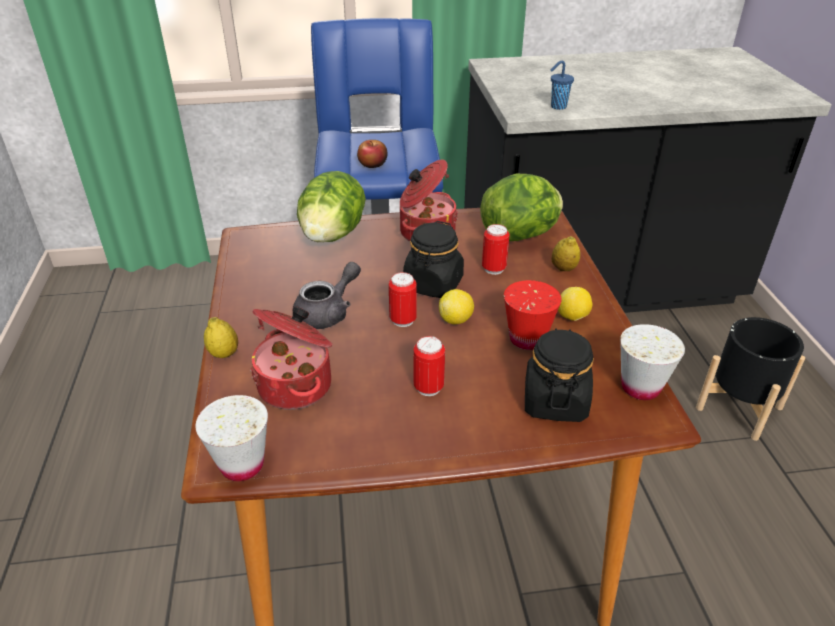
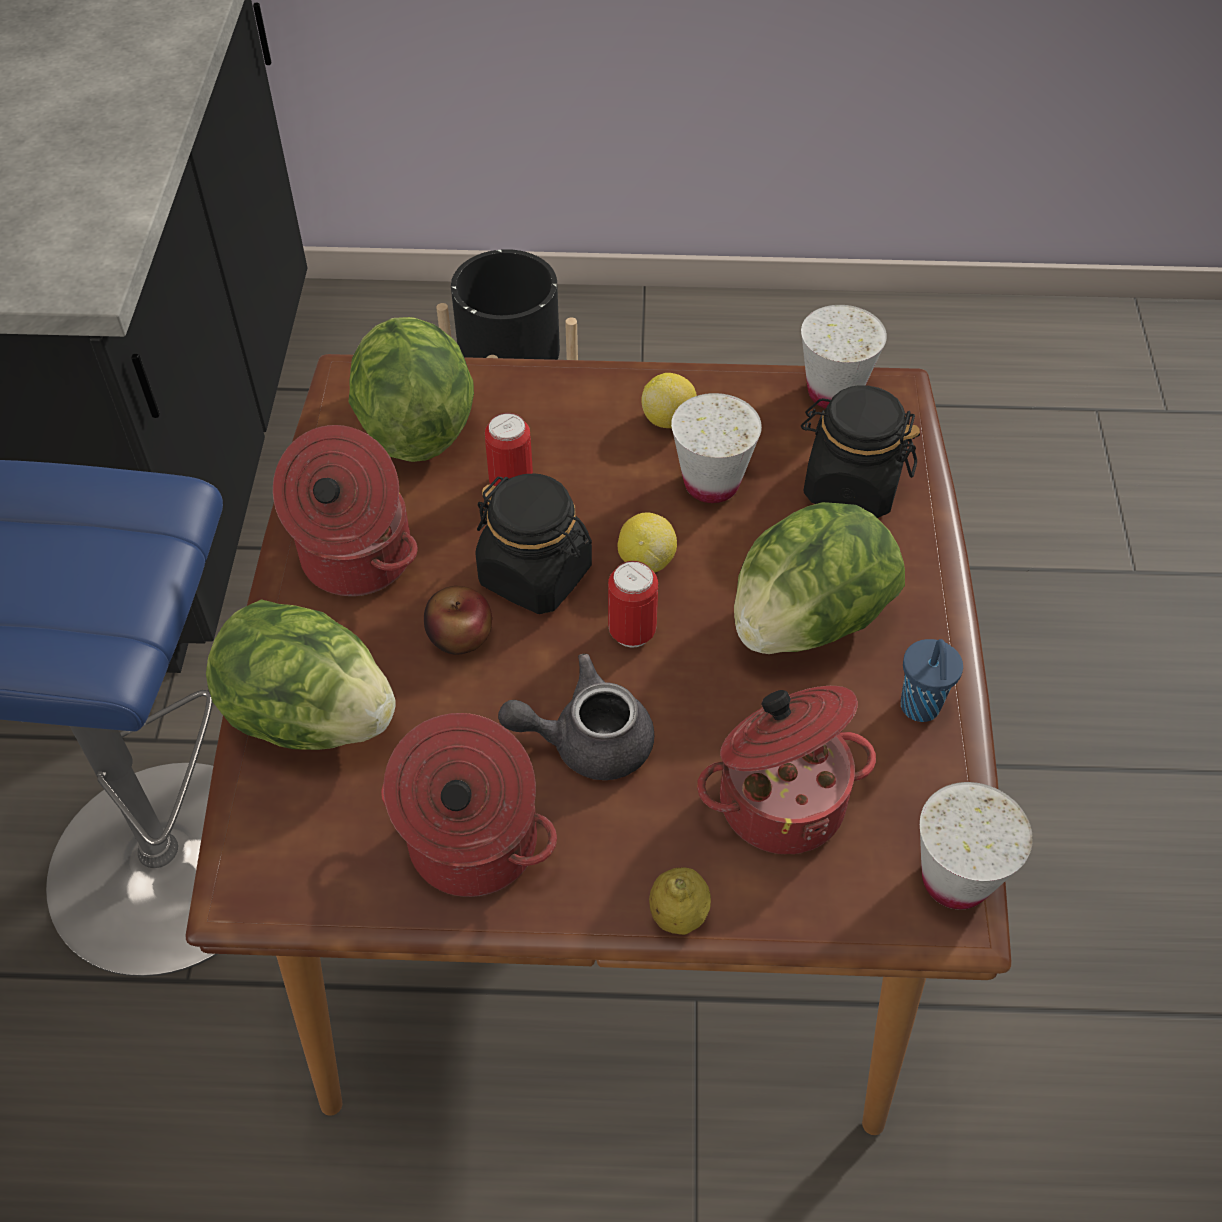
camera: 80 degrees left, 15 degrees up
grey teapot [293,262,361,329] -> grey teapot turned 60 degrees counterclockwise [498,654,654,780]
apple [357,140,387,168] -> apple moved to [424,586,492,655]
can [413,336,445,396] -> lettuce [734,502,905,654]
red cup [504,280,562,350] -> white cup [671,393,762,503]
blue cup [551,61,574,110] -> blue cup moved to [901,639,963,722]
lemon [551,236,580,271] -> none
none -> cooking pot [381,713,557,897]

